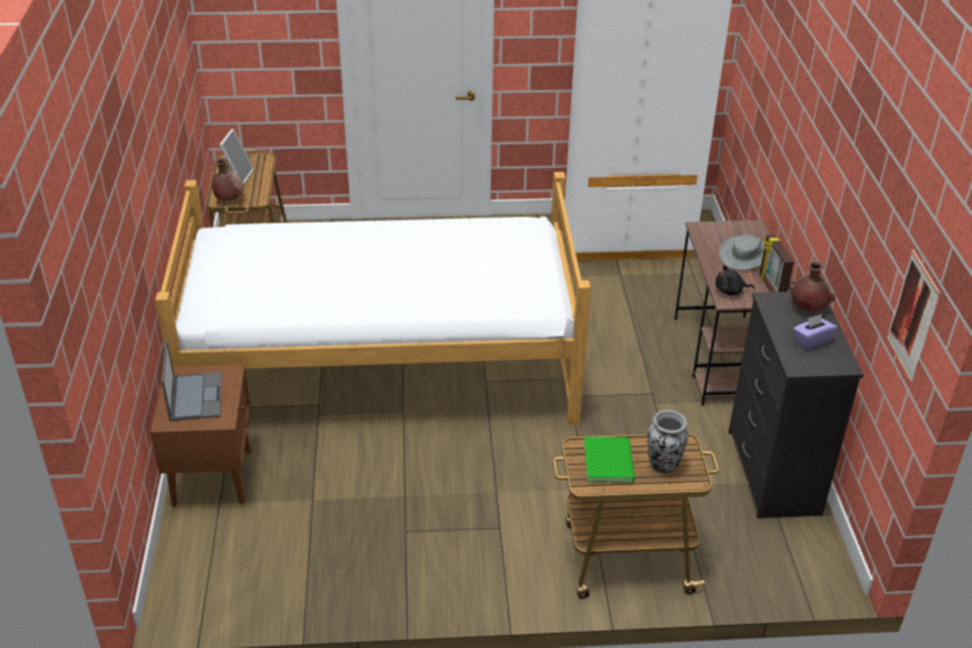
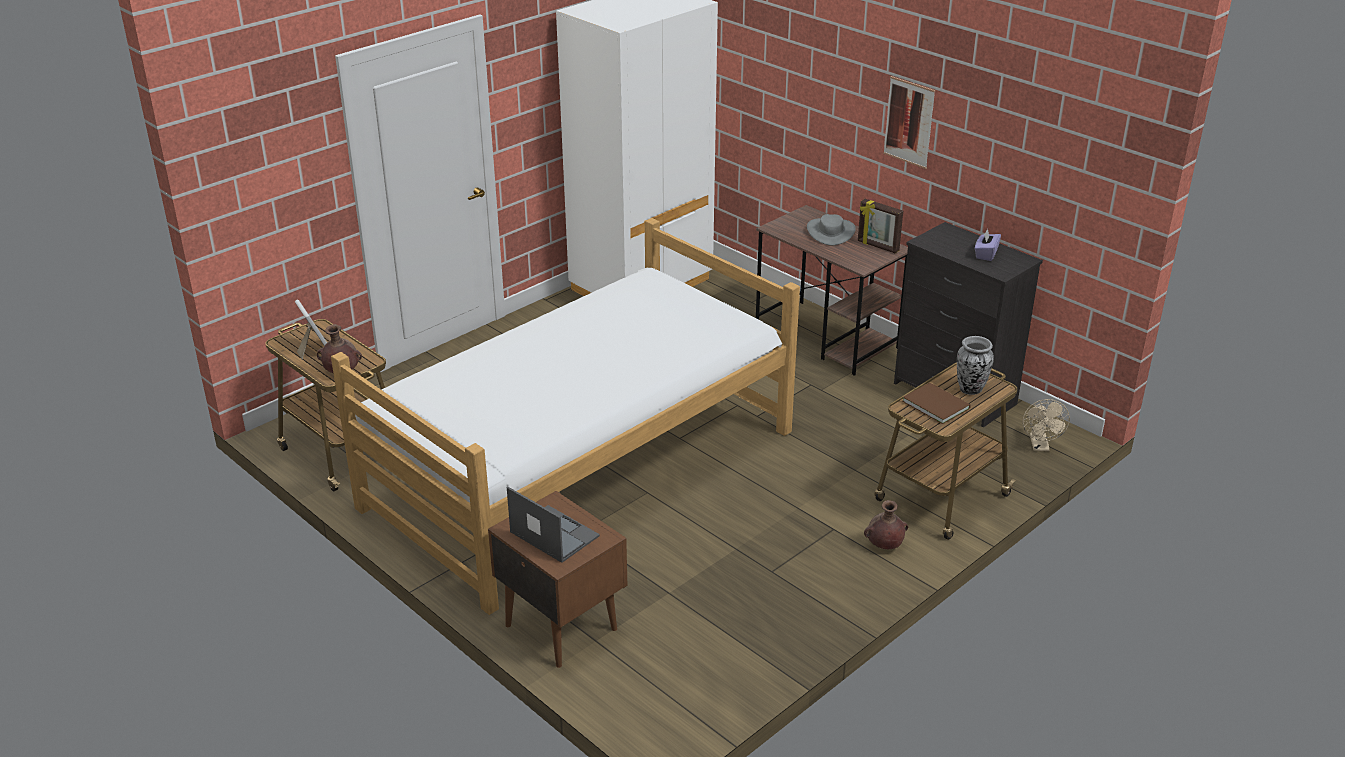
camera: 40 degrees left, 5 degrees down
green book [584,437,635,482] -> brown book [902,383,971,424]
black plush toy [715,265,755,295] -> none
brown vase [788,260,835,312] -> brown vase moved to [864,500,908,549]
picture [886,250,941,383] -> picture moved to [883,76,935,169]
none -> beige fan [1023,399,1070,451]

